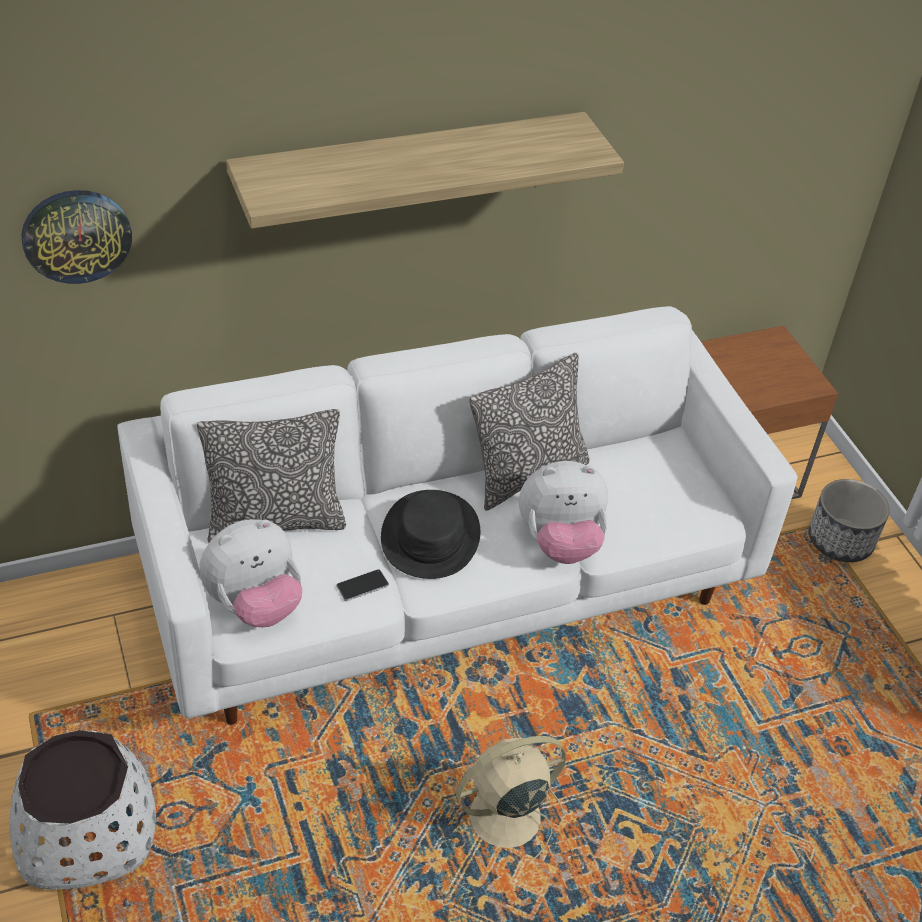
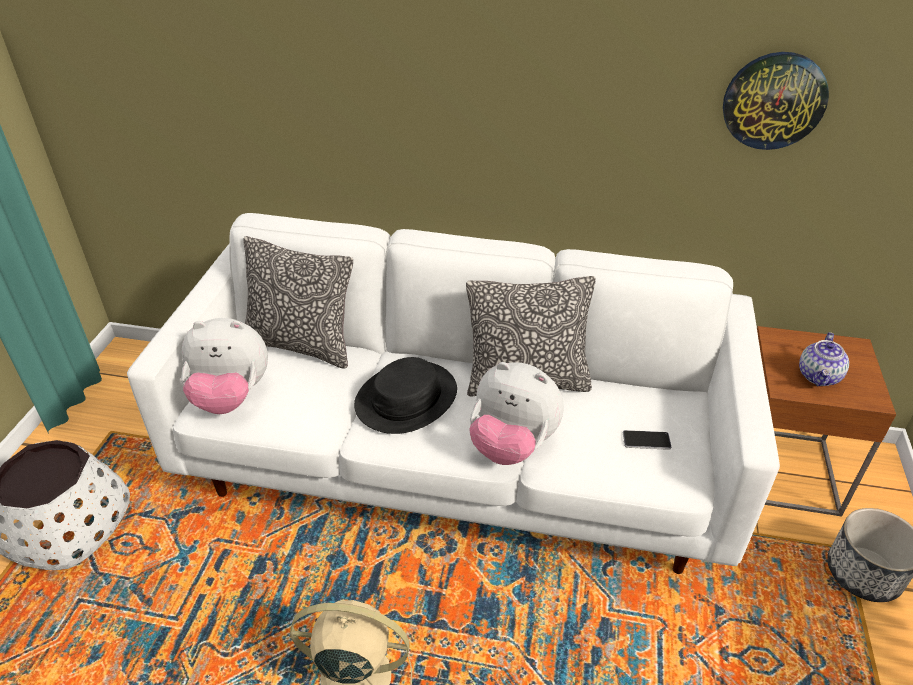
camera: 35 degrees right, 5 degrees down
wall clock [21,190,132,284] -> wall clock moved to [723,52,829,150]
shelf [226,112,624,229] -> none
phone [336,569,389,601] -> phone moved to [623,430,671,450]
none -> teapot [799,332,849,386]

